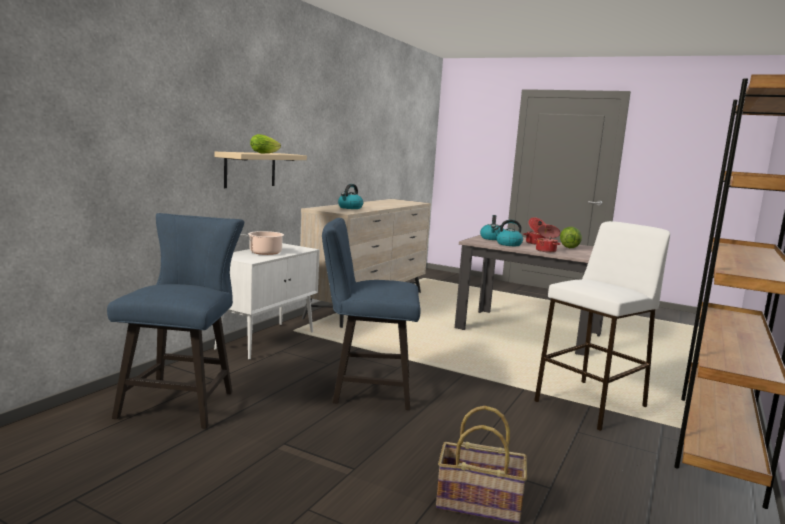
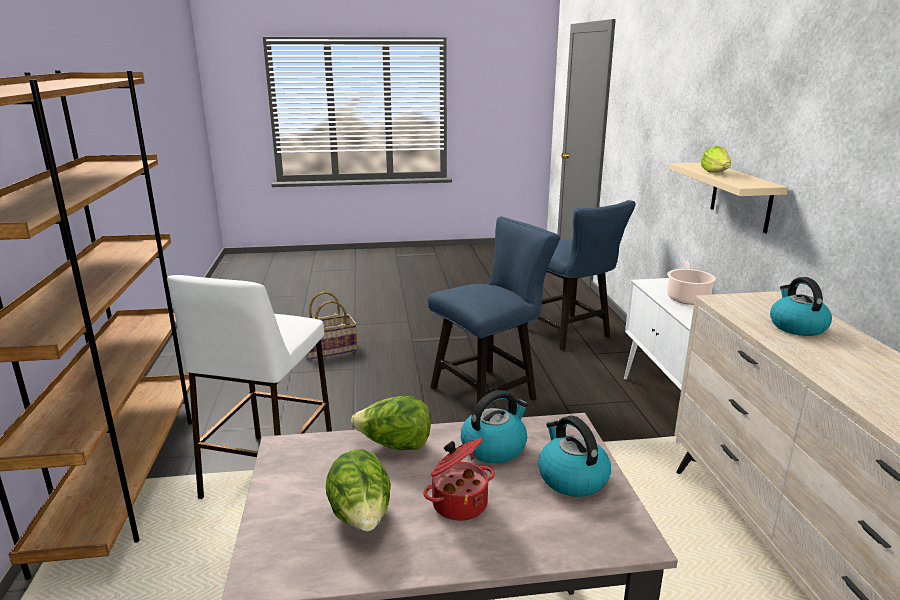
camera: 145 degrees right, 10 degrees up
cooking pot [534,225,560,253] -> lettuce [351,396,431,450]

